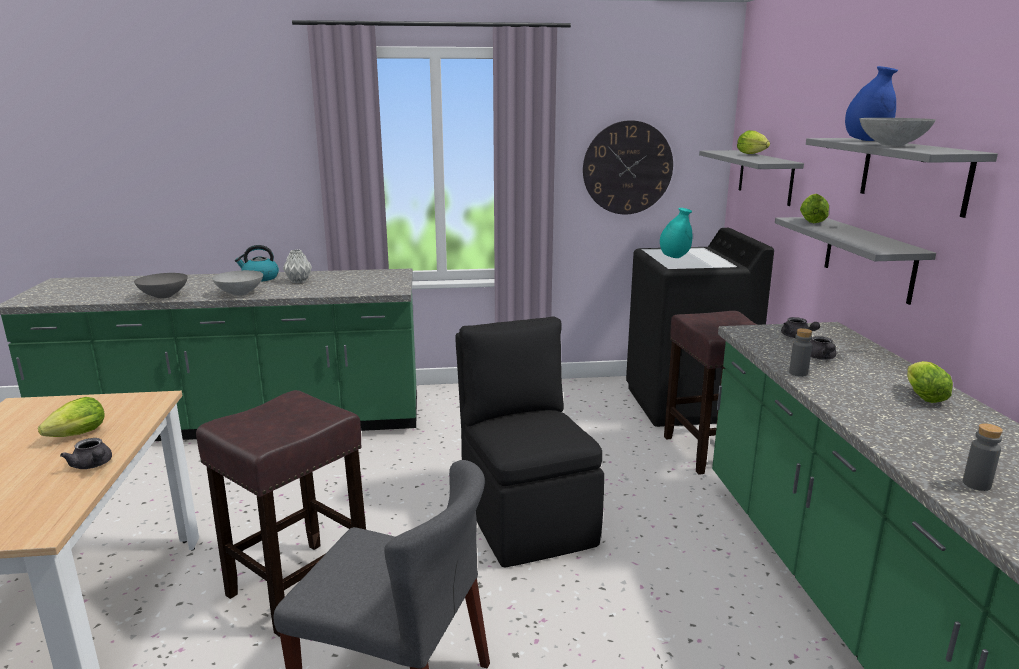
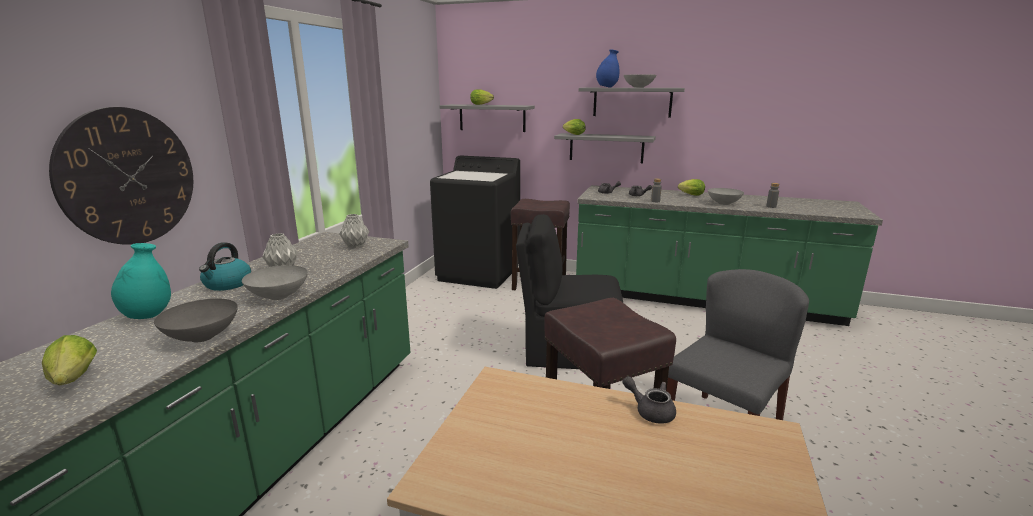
camera: 65 degrees left, 0 degrees up
lettuce [38,397,105,437] -> lettuce moved to [42,335,97,385]
grey teapot [60,438,112,469] -> grey teapot turned 120 degrees counterclockwise [622,376,676,424]
wall clock [583,120,673,214] -> wall clock moved to [49,107,193,245]
turquoise vase [660,208,692,258] -> turquoise vase moved to [111,243,171,319]
none -> grey vase [339,214,369,248]
none -> grey bowl [708,188,744,205]

